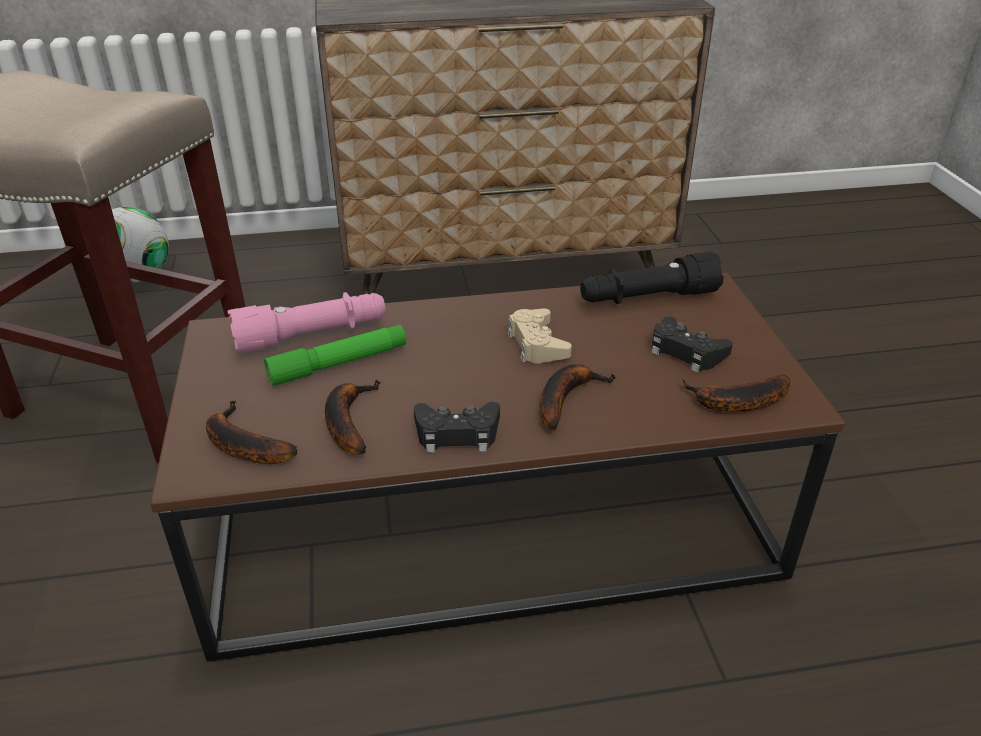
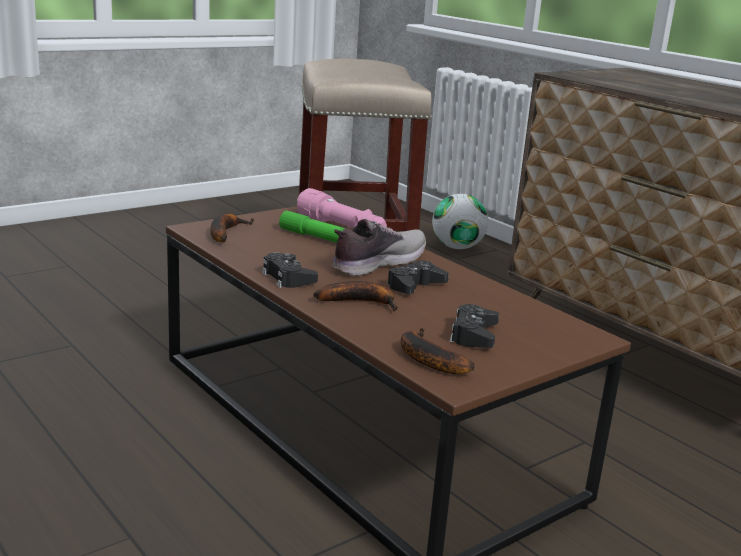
camera: 60 degrees right, 15 degrees down
banana [325,380,381,455] -> none
beige game controller [507,308,572,364] -> black game controller [387,261,449,294]
black flashlight [580,252,724,304] -> none
none -> shoe [332,219,426,276]

